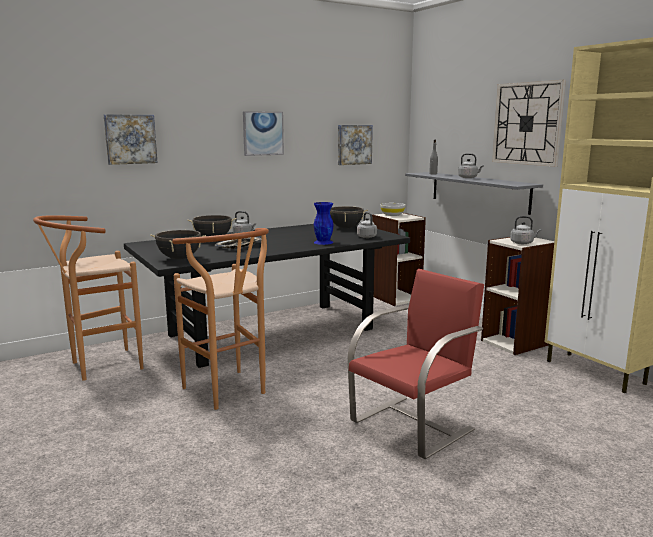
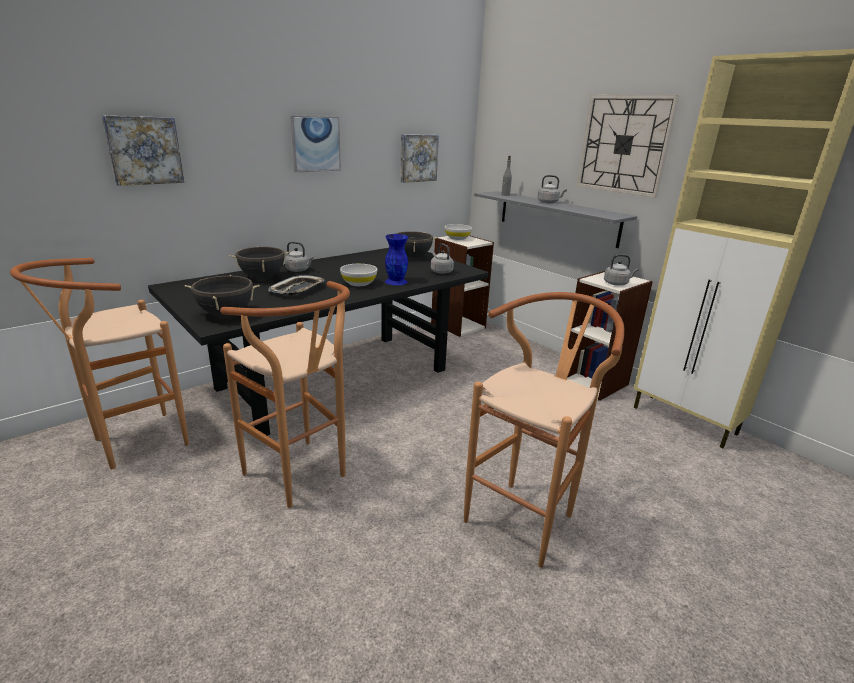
camera: 10 degrees left, 10 degrees up
red chair [348,269,484,460] -> brown stool [464,292,625,568]
none -> white bowl [340,264,378,286]

